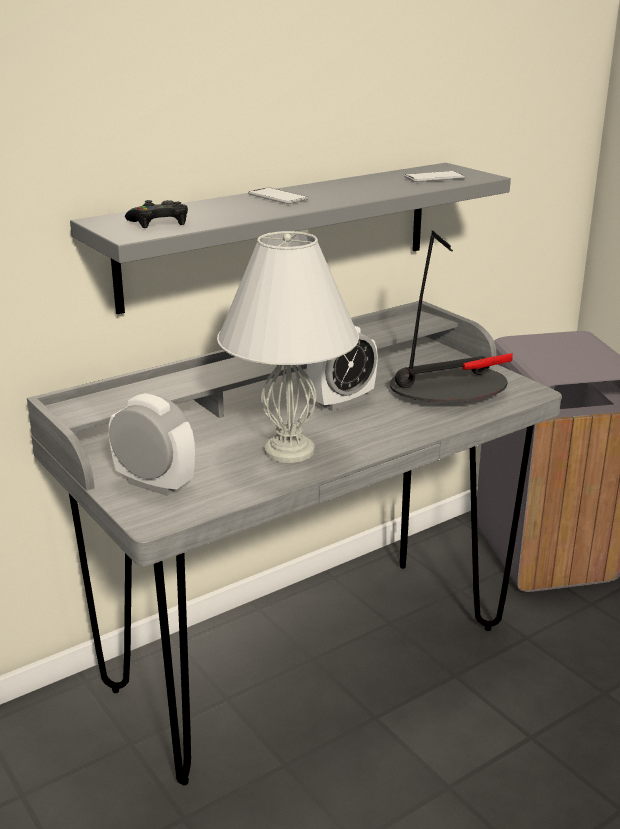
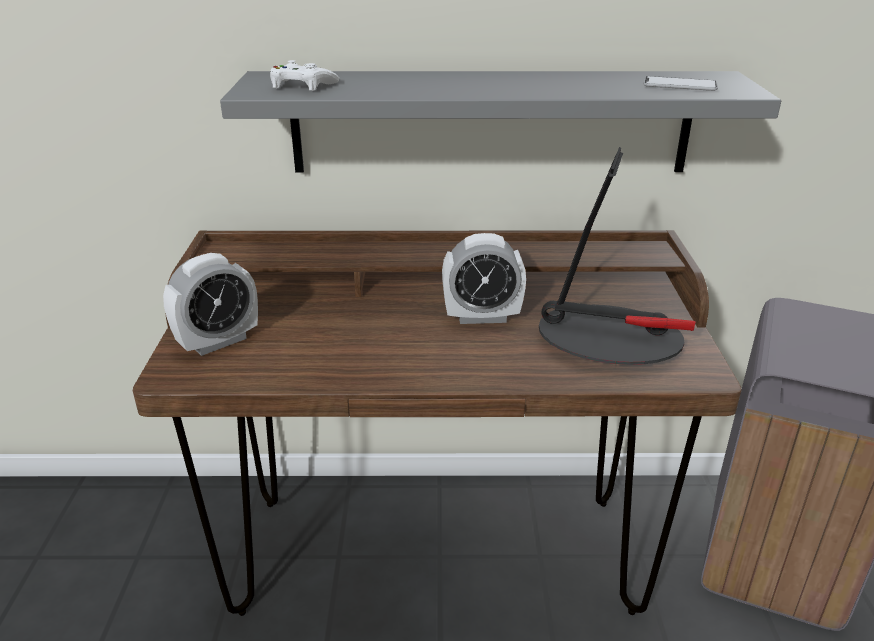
camera: 35 degrees right, 5 degrees up
grey desk [27,300,562,785] -> brown desk [133,230,742,616]
alarm clock [109,393,195,496] -> alarm clock turned 75 degrees clockwise [163,253,258,356]
black game controller [125,200,188,228] -> white game controller [270,60,340,91]
white table lamp [217,231,359,463] -> none
phone [248,187,309,204] -> none

